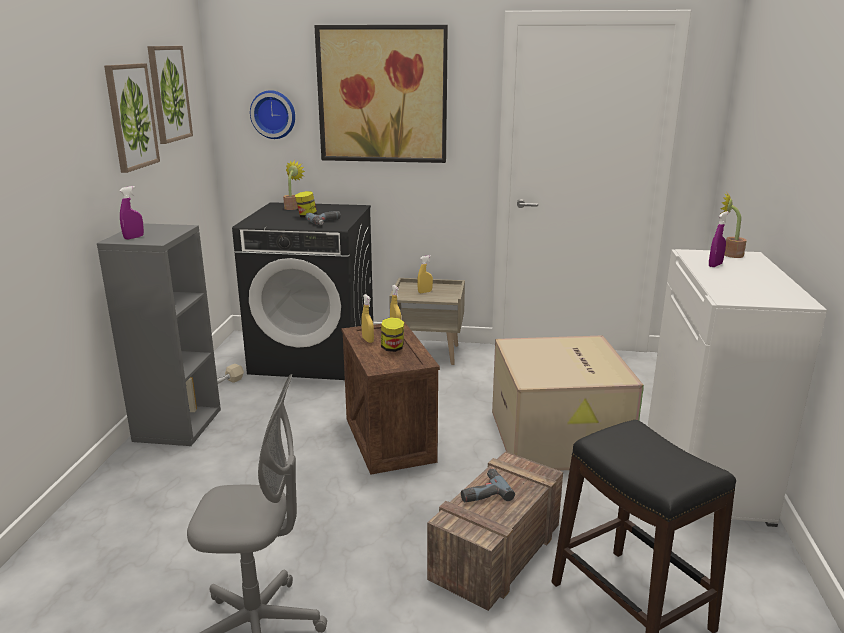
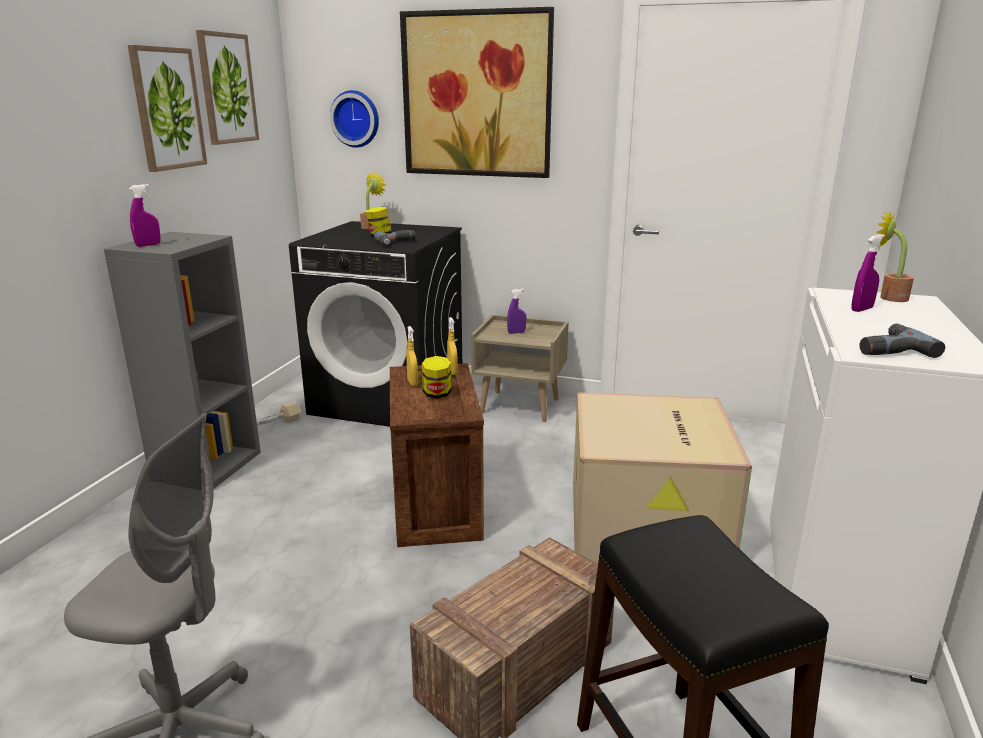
camera: 10 degrees right, 0 degrees up
yellow spray bottle [417,255,433,293] -> purple spray bottle [507,289,526,334]
power drill [461,468,515,502] -> power drill moved to [859,323,945,358]

